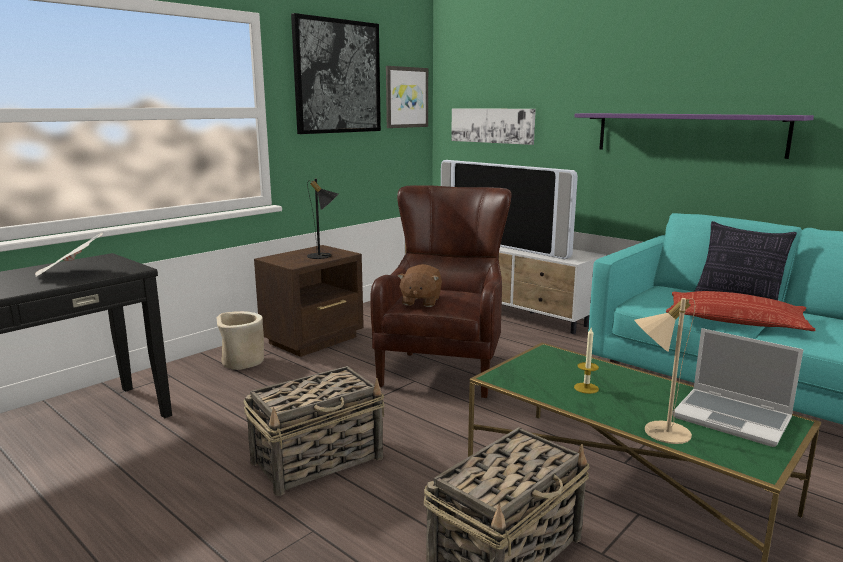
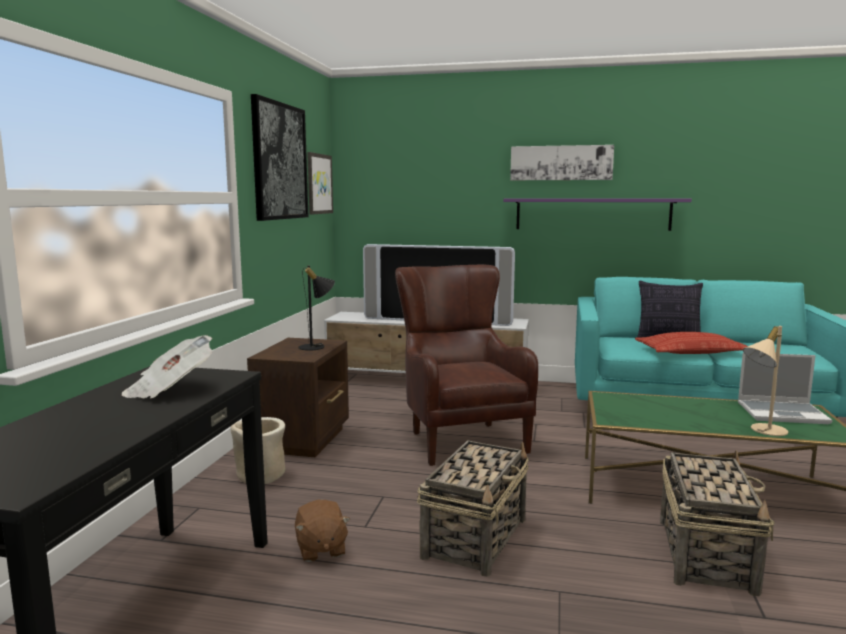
camera: 30 degrees left, 5 degrees down
brown plush toy [398,264,442,307] -> brown plush toy moved to [295,500,350,562]
picture [451,108,536,145] -> picture moved to [510,145,614,180]
candle [574,328,599,394] -> none

